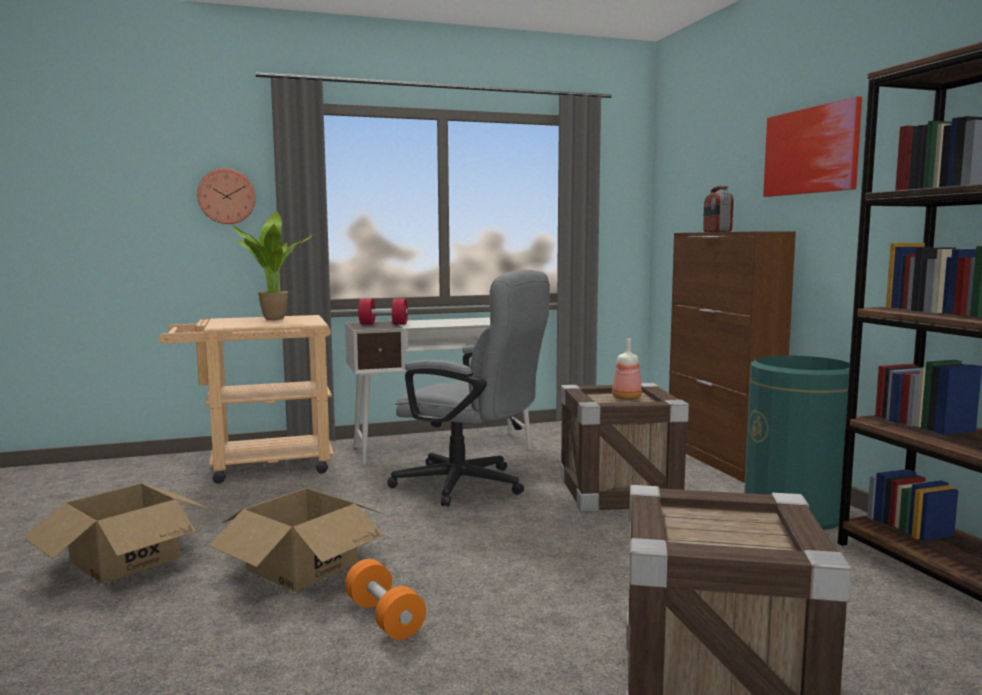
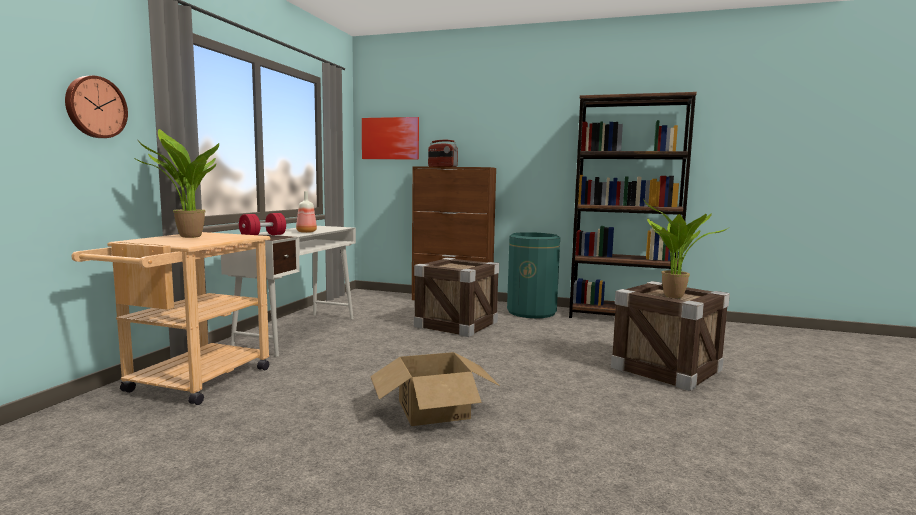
camera: 55 degrees left, 0 degrees up
cardboard box [23,483,212,584] -> none
orange dumbbell [345,559,426,640] -> none
grey office chair [387,269,550,507] -> none
bottle [612,338,642,400] -> bottle moved to [296,191,317,233]
picture [763,96,862,197] -> picture moved to [362,117,419,160]
none -> potted plant [643,199,728,298]

